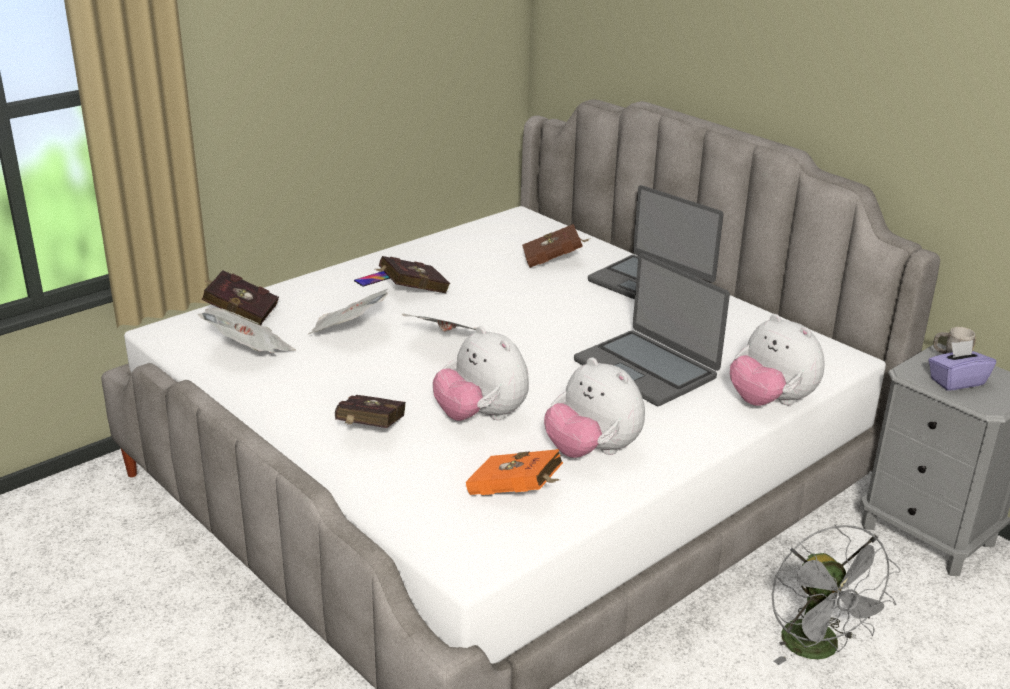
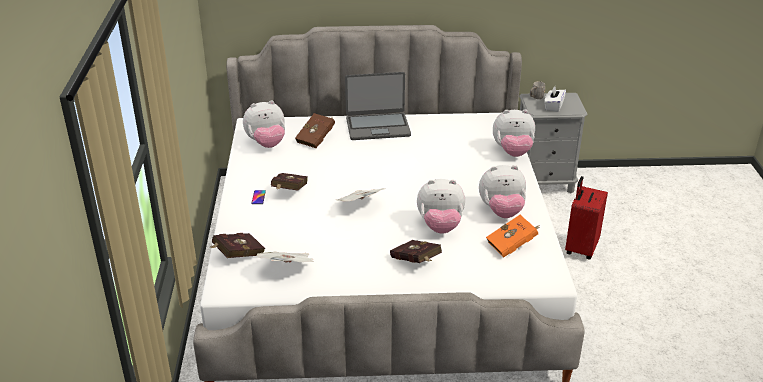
camera: 50 degrees left, 5 degrees up
newspaper [309,289,388,334] -> none
laptop [574,253,730,406] -> none
grey fan [772,525,900,665] -> red suitcase [565,176,608,260]
purple tissue box [928,340,996,391] -> white tissue box [544,86,566,112]
none -> plush toy [243,100,285,148]

